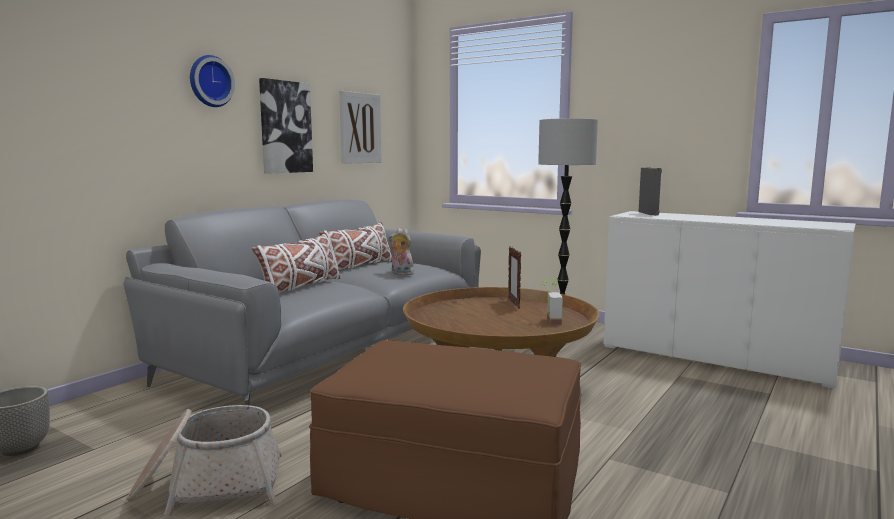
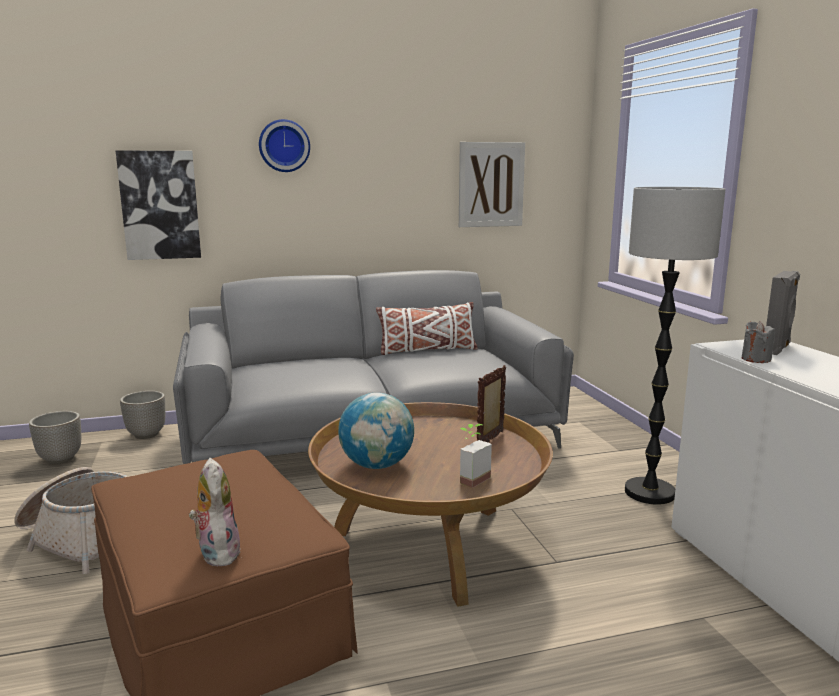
camera: 40 degrees right, 5 degrees up
white pillow [251,233,340,293] -> none
picture [259,78,313,174] -> picture moved to [116,151,201,260]
plush toy [389,228,414,276] -> plush toy moved to [189,458,241,566]
none -> planter [120,391,165,439]
none -> globe [338,393,414,469]
none -> grey candle [742,321,775,363]

